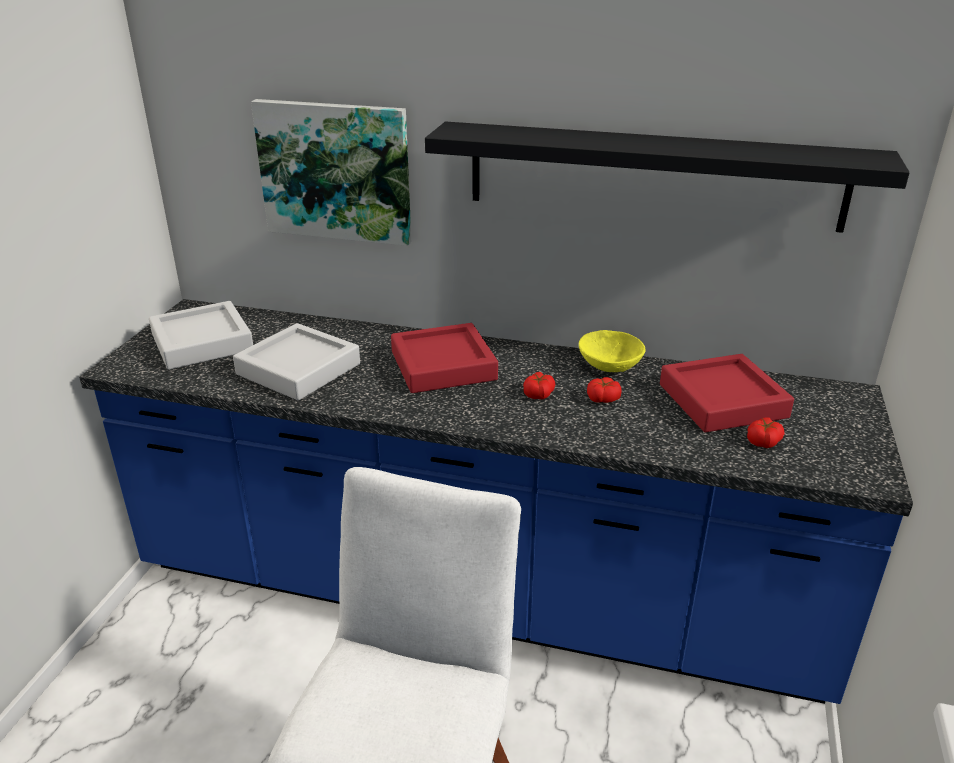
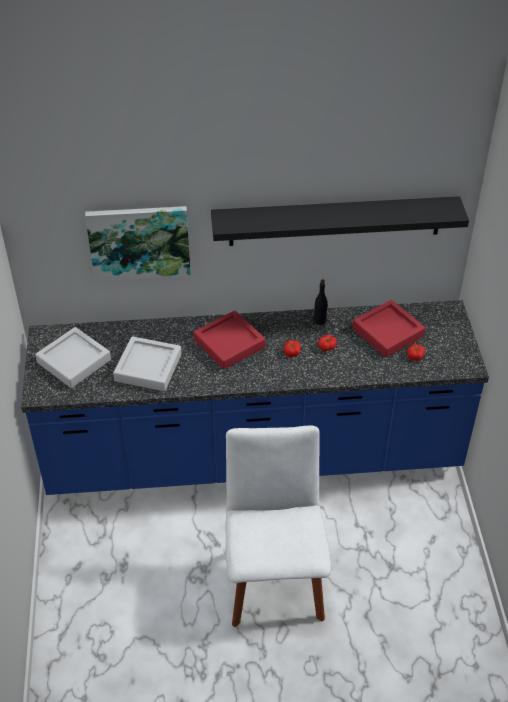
camera: 20 degrees left, 15 degrees up
yellow bowl [579,330,646,372] -> black bottle [314,279,328,325]

